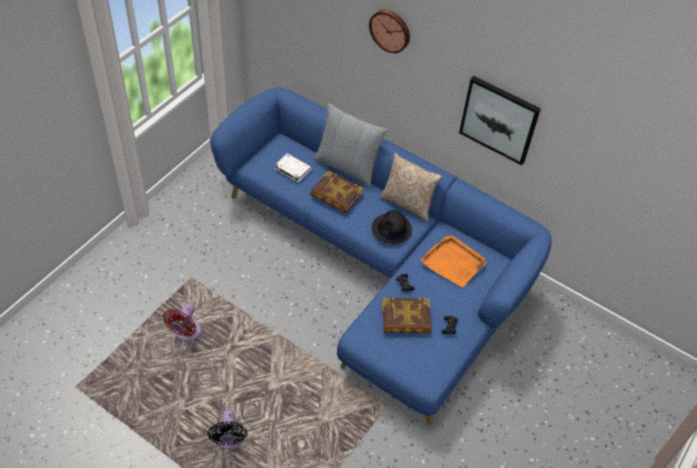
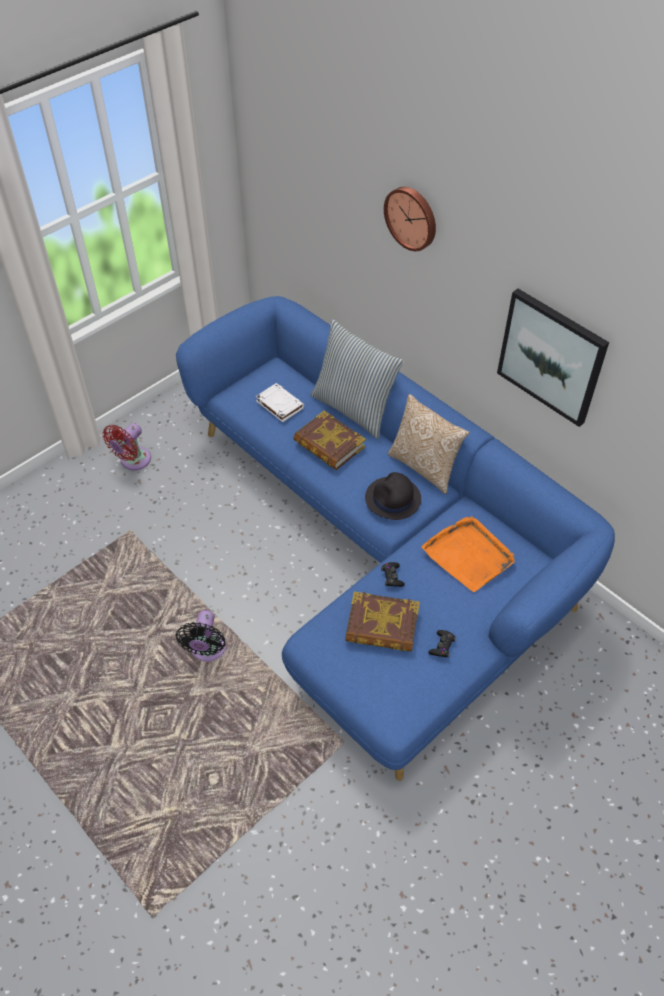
camera: 15 degrees right, 0 degrees up
red fan [163,304,201,341] -> red fan moved to [103,423,151,470]
black fan [208,410,248,449] -> black fan moved to [175,610,226,662]

